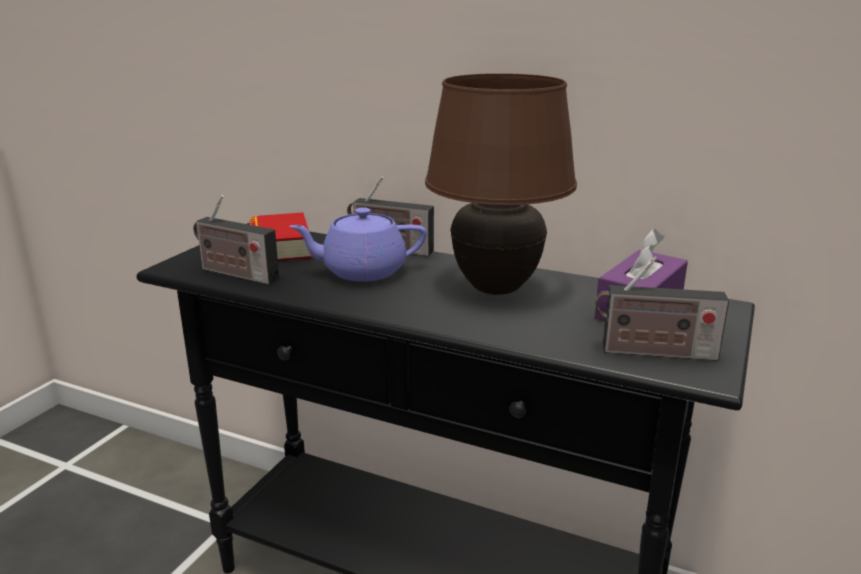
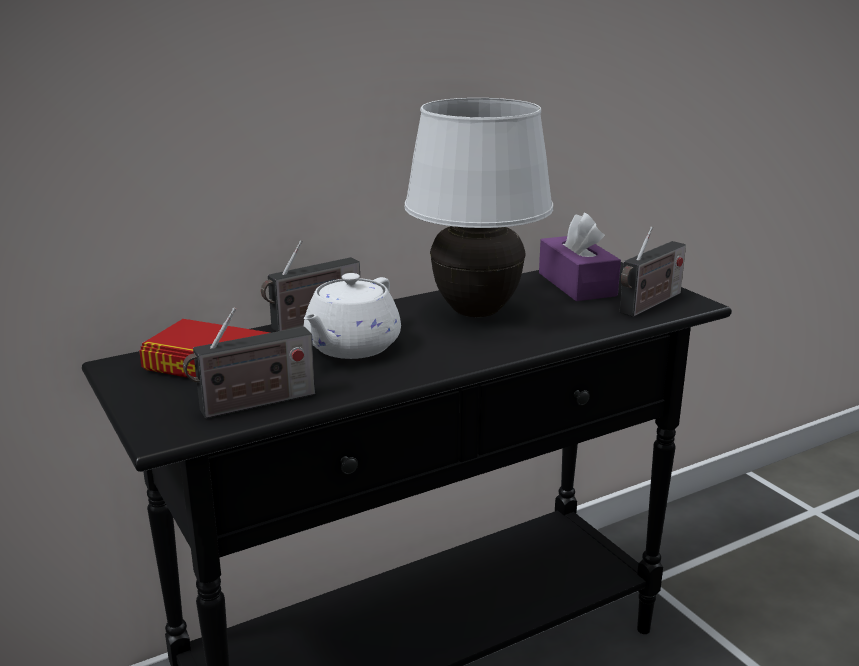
camera: 55 degrees left, 0 degrees up
purple teapot [289,207,427,282] -> white teapot [304,273,401,359]
brown table lamp [425,73,577,295] -> white table lamp [404,98,553,317]

